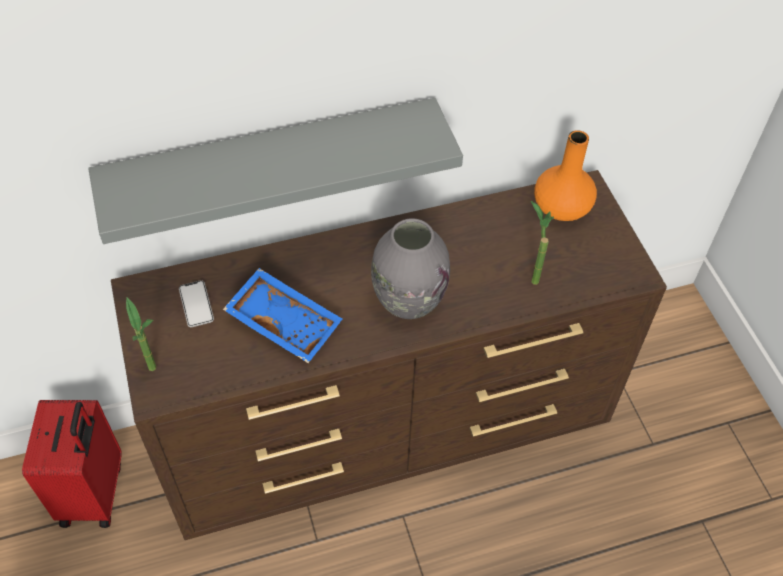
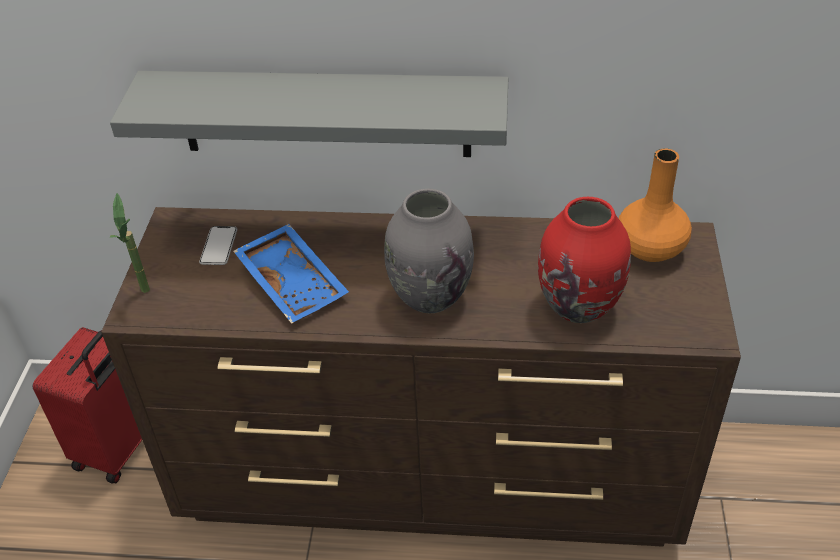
camera: 25 degrees right, 10 degrees down
potted plant [531,201,554,285] -> red vase [538,197,631,323]

